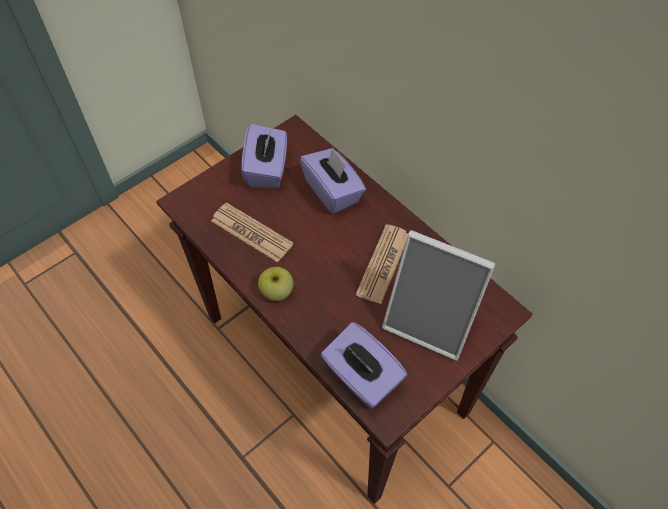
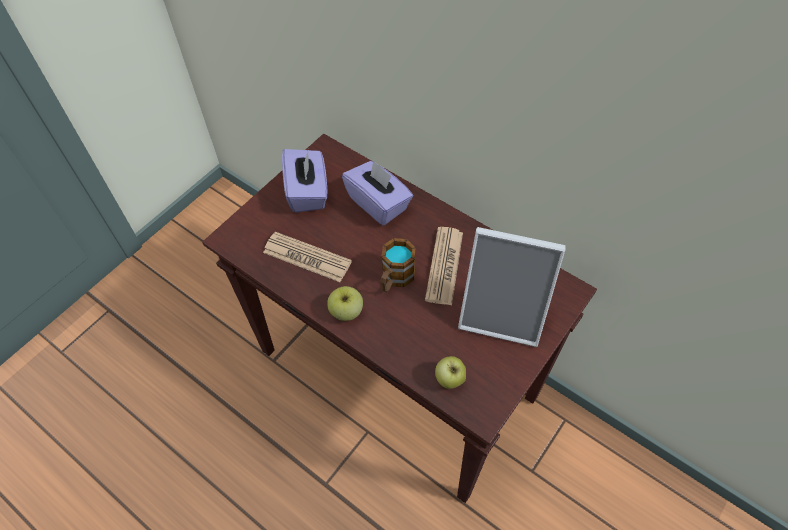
camera: 10 degrees left, 0 degrees up
purple tissue box [321,322,408,409] -> apple [435,356,466,389]
none -> mug [381,238,416,292]

